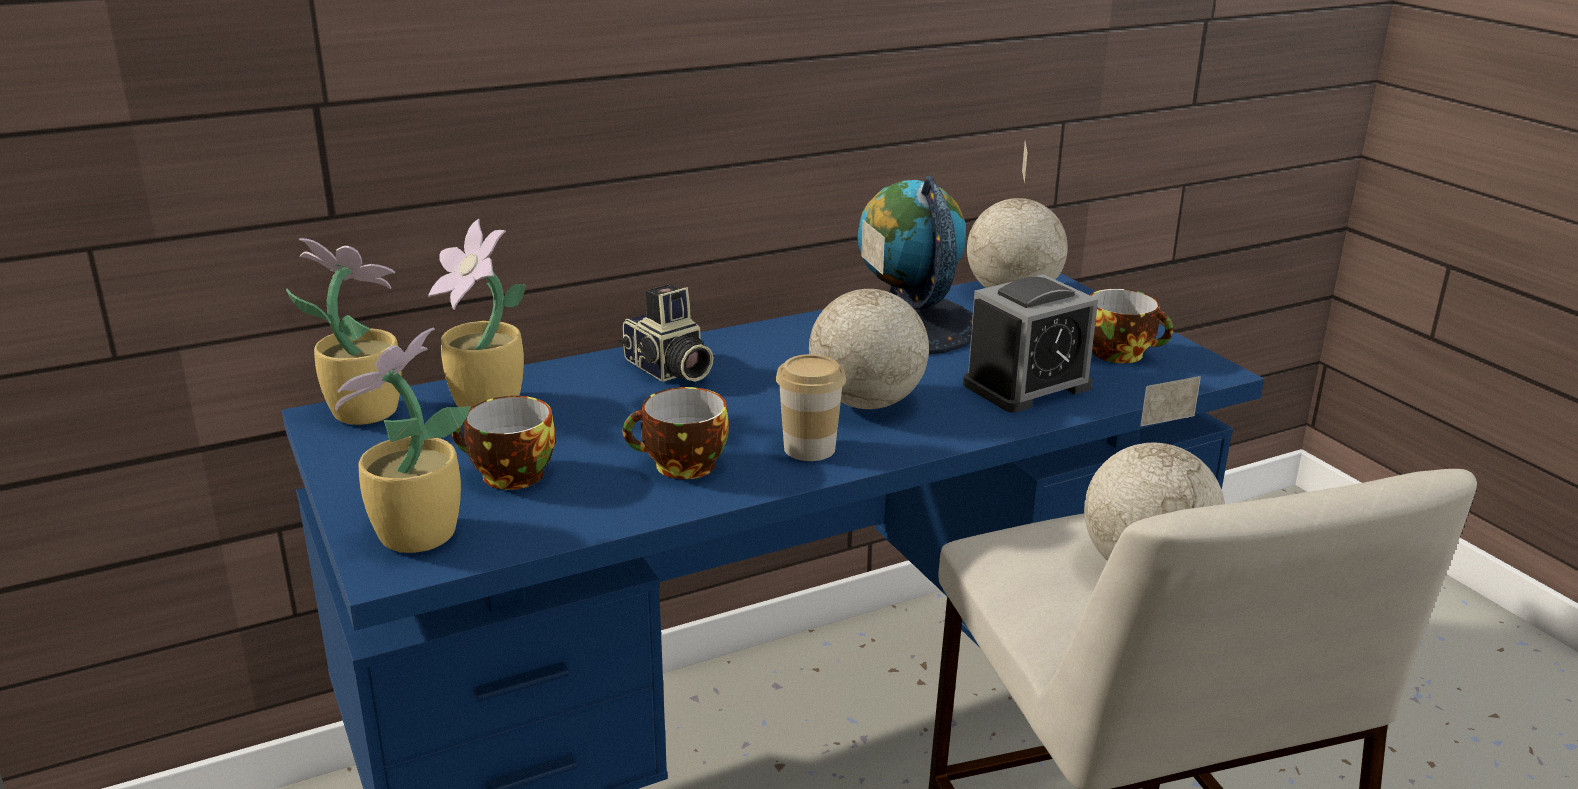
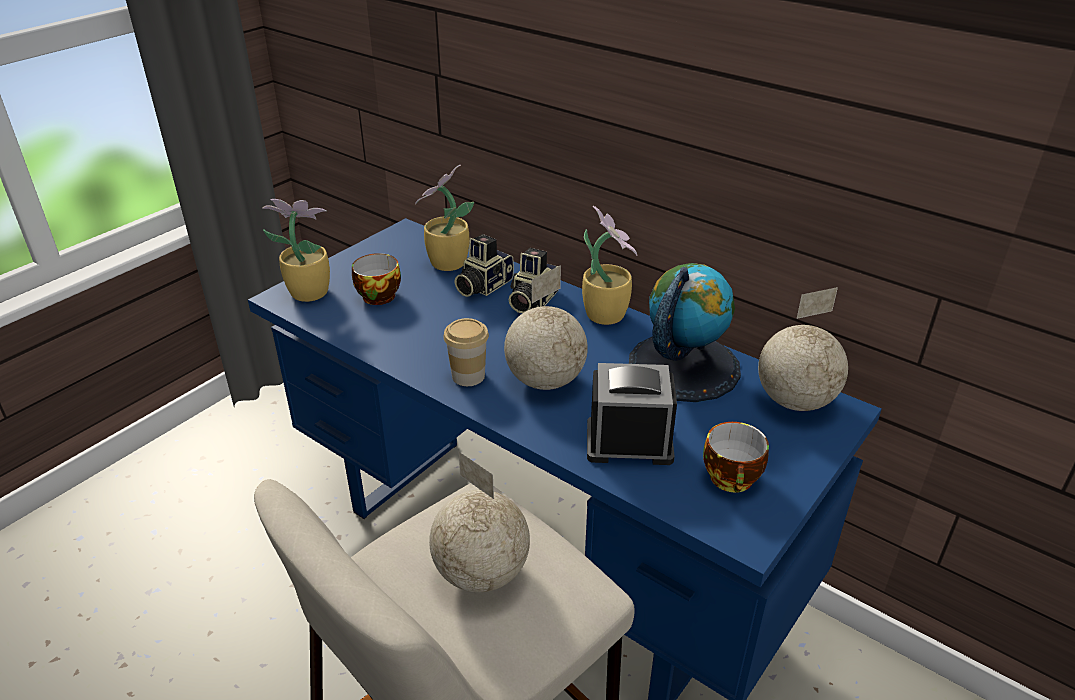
camera: 65 degrees right, 10 degrees up
potted plant [286,238,401,425] -> potted plant moved to [582,206,638,325]
cup [623,387,729,479] -> none
alarm clock [963,274,1098,412] -> alarm clock turned 150 degrees clockwise [587,363,677,465]
none -> camera [454,234,514,297]

